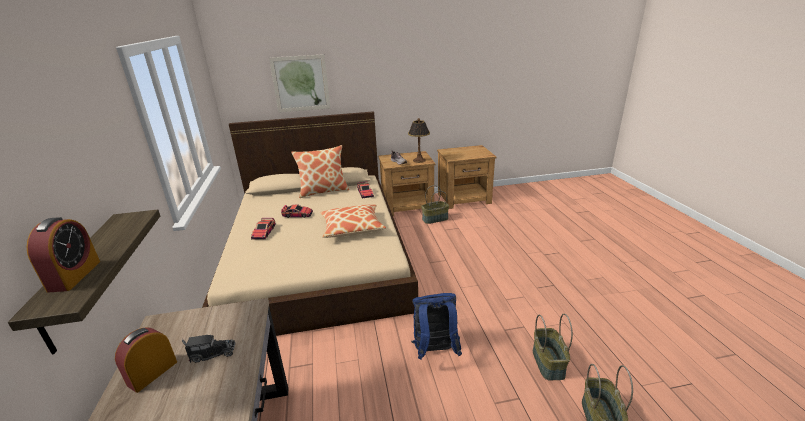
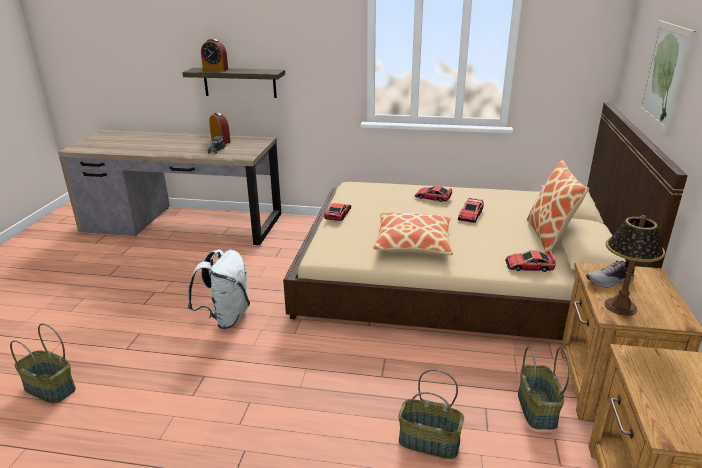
camera: 110 degrees right, 0 degrees up
blue backpack [411,293,462,360] -> white backpack [188,249,250,329]
basket [533,314,573,381] -> basket moved to [398,369,464,459]
none -> toy car [324,203,352,221]

